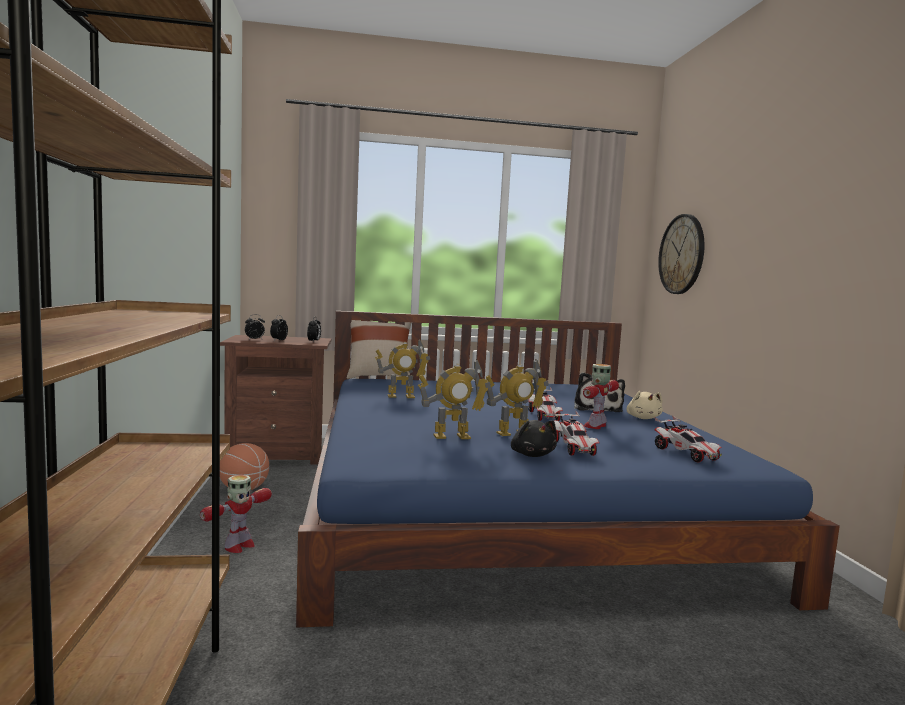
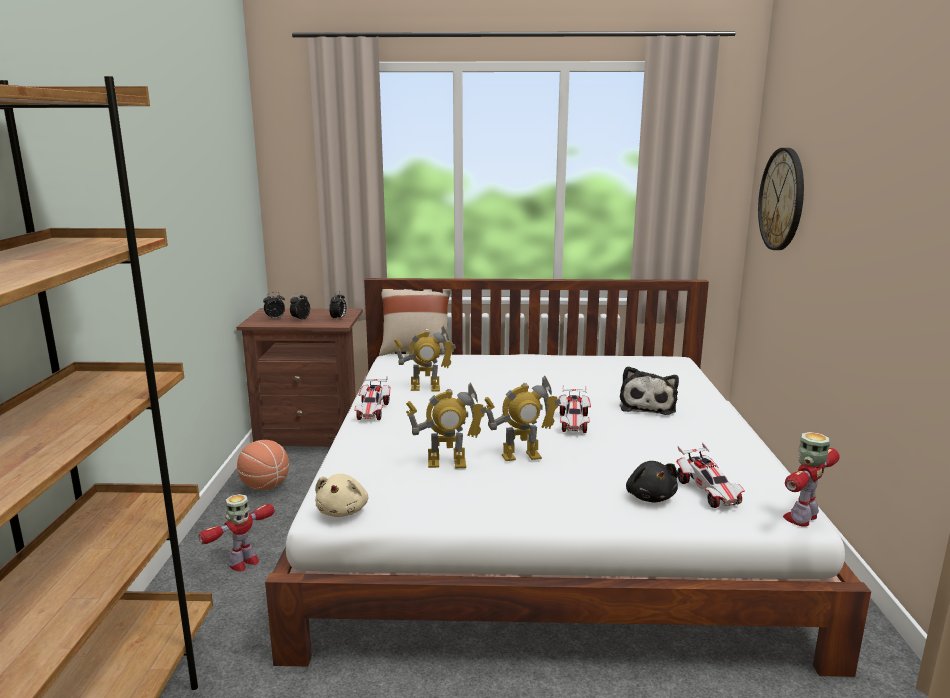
camera: 10 degrees right, 10 degrees up
blue bed [296,311,840,628] -> white bed [265,278,871,677]
black plush toy [511,420,557,457] -> black plush toy moved to [626,461,678,502]
toy car [553,411,599,456] -> toy car moved to [354,376,390,420]
toy robot [583,364,619,429] -> toy robot moved to [783,432,840,526]
beige plush toy [627,391,663,419] -> beige plush toy moved to [315,474,368,517]

